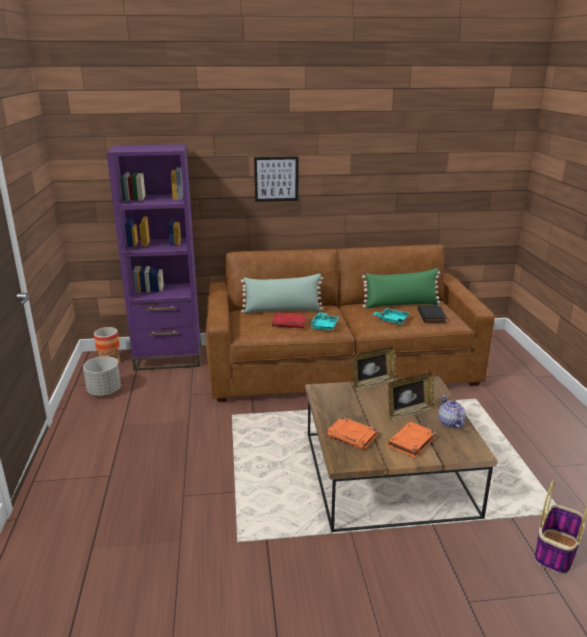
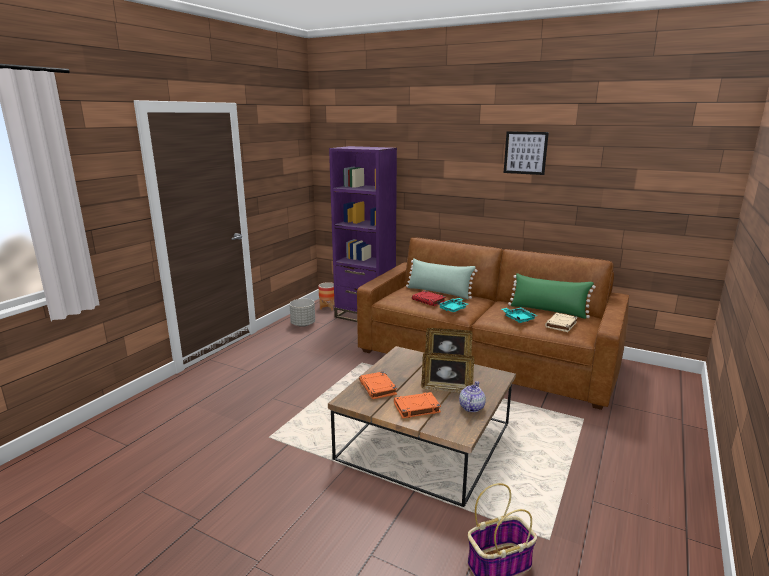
camera: 35 degrees right, 5 degrees down
picture [254,156,298,202] -> picture moved to [504,131,549,175]
black book [418,305,447,323] -> beige book [545,313,578,332]

